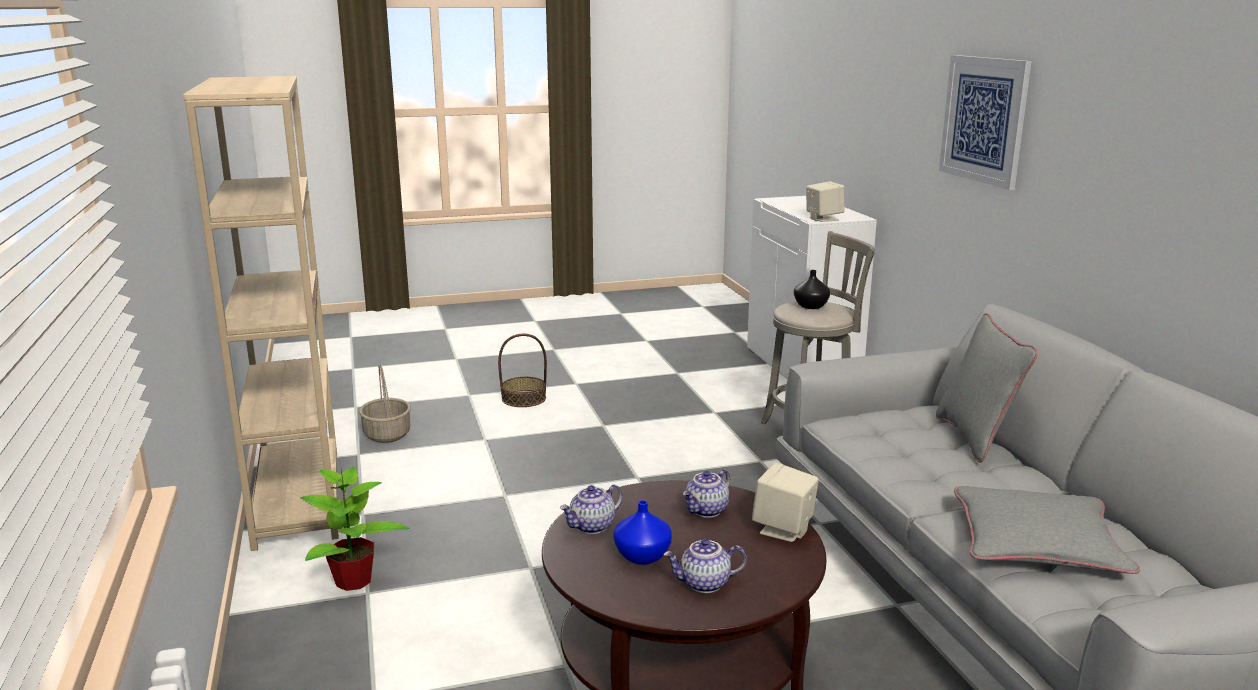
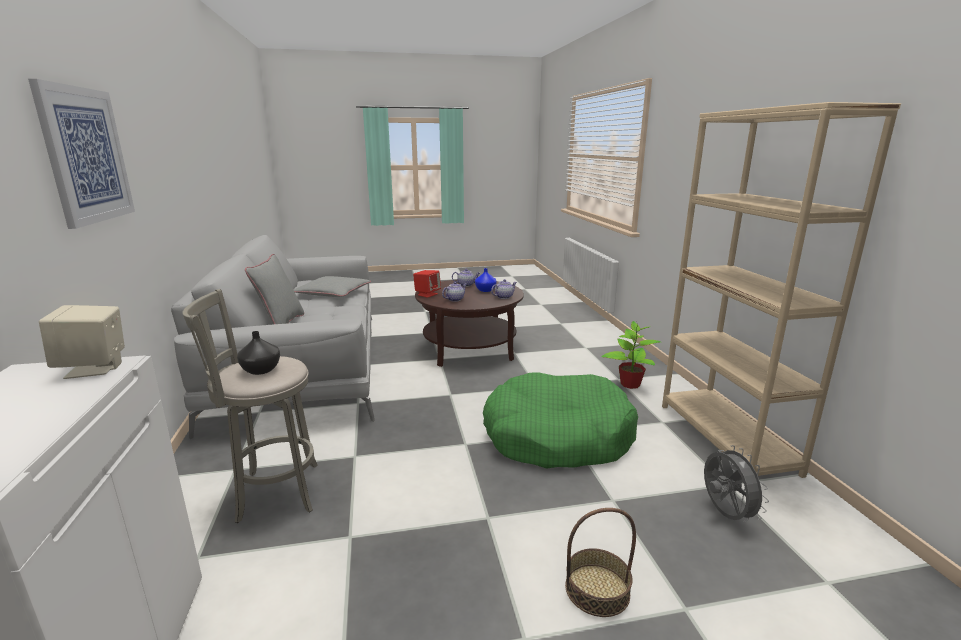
camera: 175 degrees left, 0 degrees up
basket [359,363,411,443] -> grey fan [704,445,769,522]
beige speaker [752,463,819,542] -> red speaker [413,270,441,298]
none -> green dog bed [483,372,638,468]

